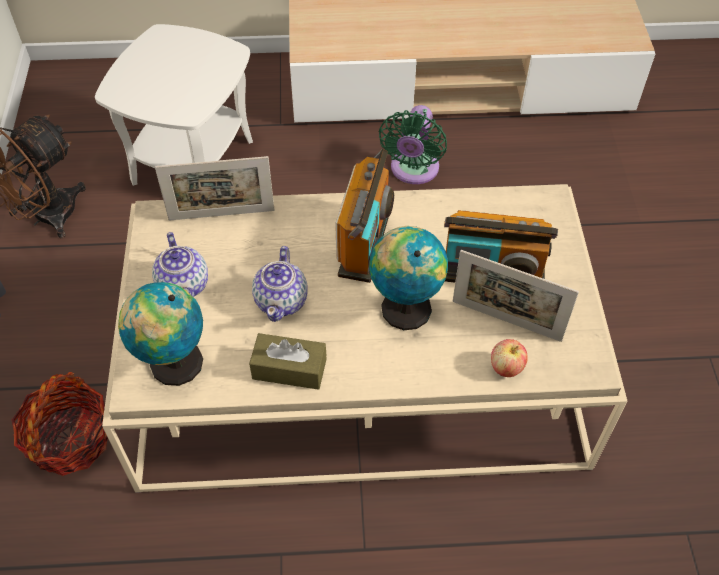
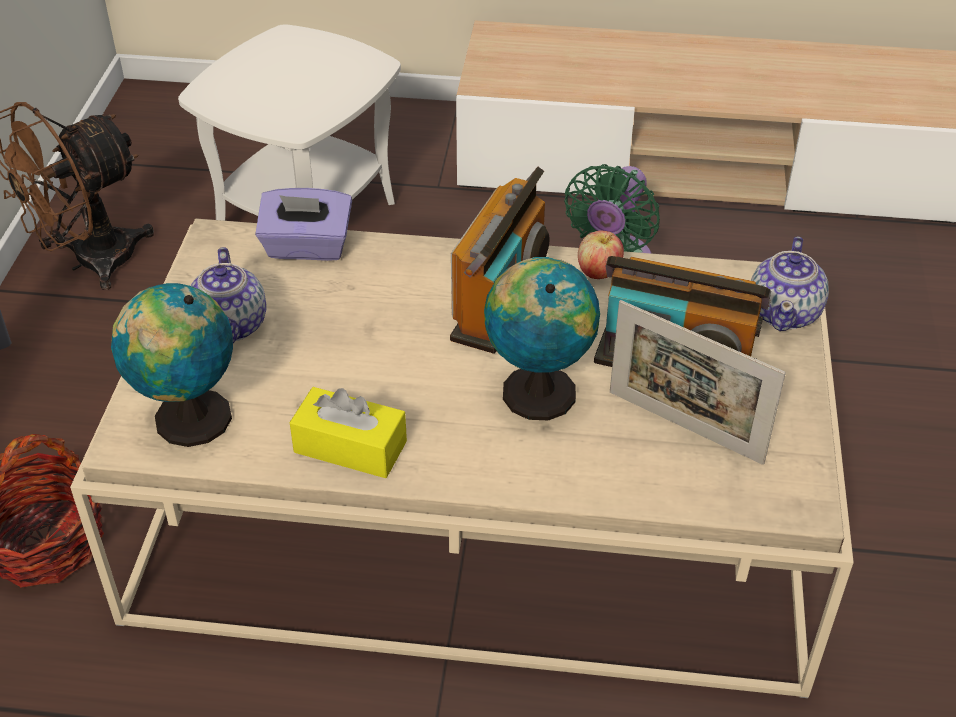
camera: 10 degrees right, 10 degrees down
picture frame [155,156,275,221] -> purple tissue box [255,188,352,261]
brown tissue box [249,333,326,390] -> yellow tissue box [289,387,407,478]
teapot [252,246,308,322] -> teapot moved to [751,236,829,331]
apple [491,339,528,377] -> apple moved to [578,231,624,279]

